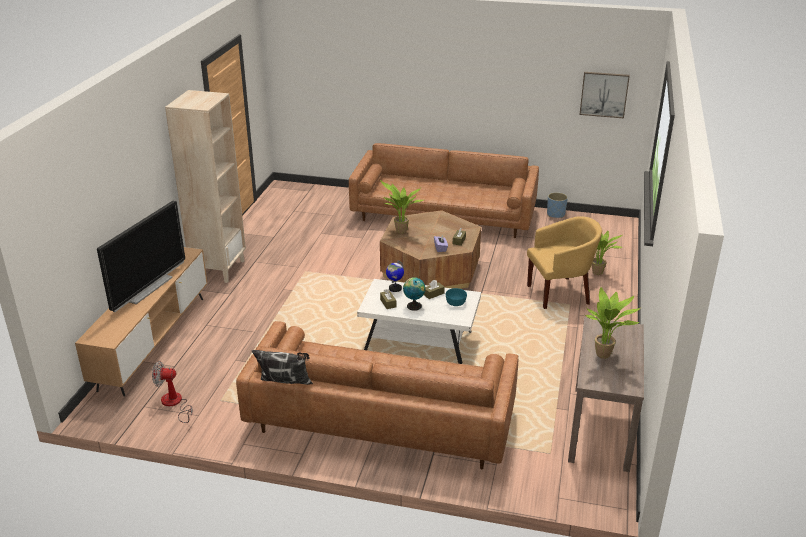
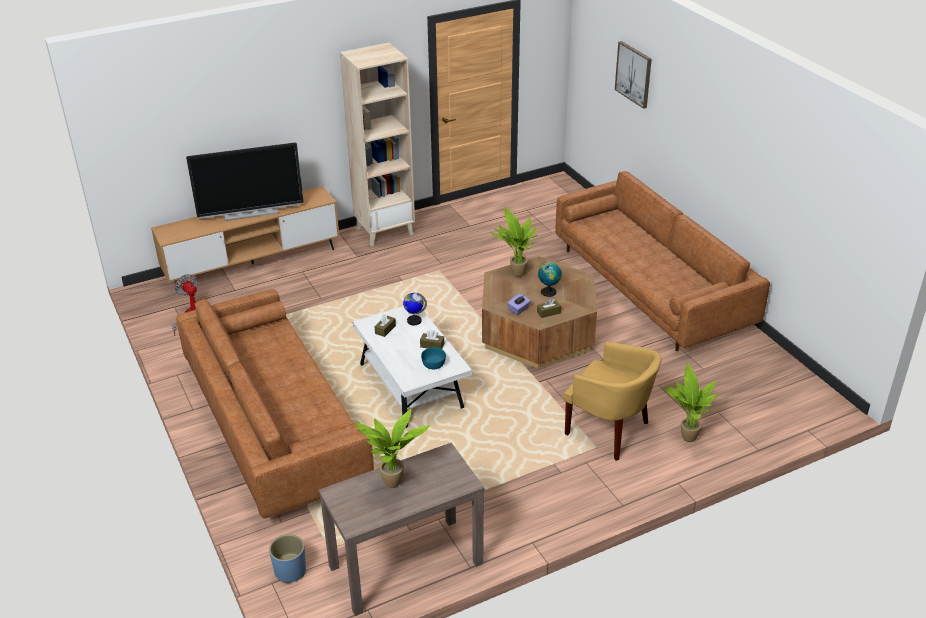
camera: 50 degrees right, 5 degrees up
pillow [252,350,313,385] -> none
globe [403,277,425,311] -> globe moved to [538,262,562,297]
blue planter [547,192,568,218] -> blue planter moved to [269,534,306,583]
picture [579,72,630,118] -> picture moved to [615,41,652,109]

